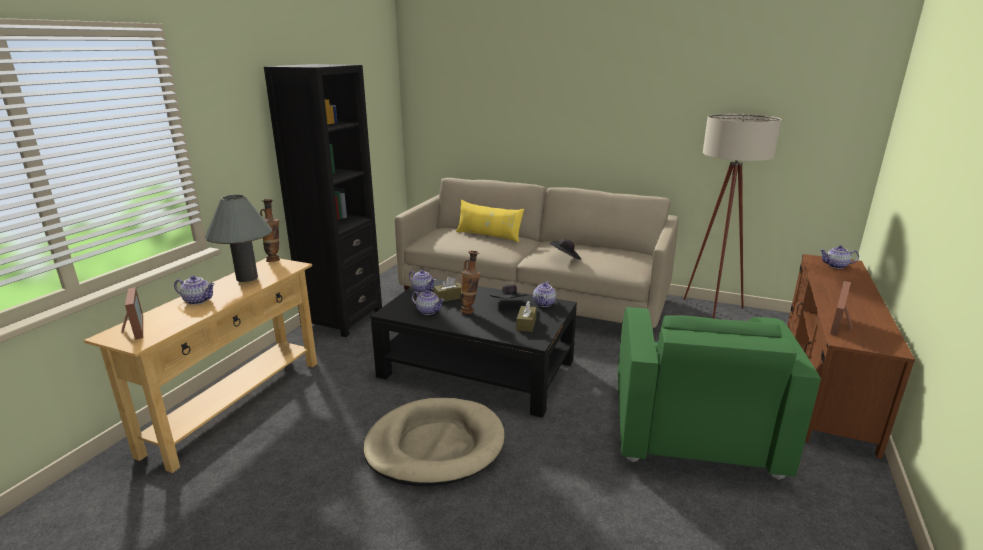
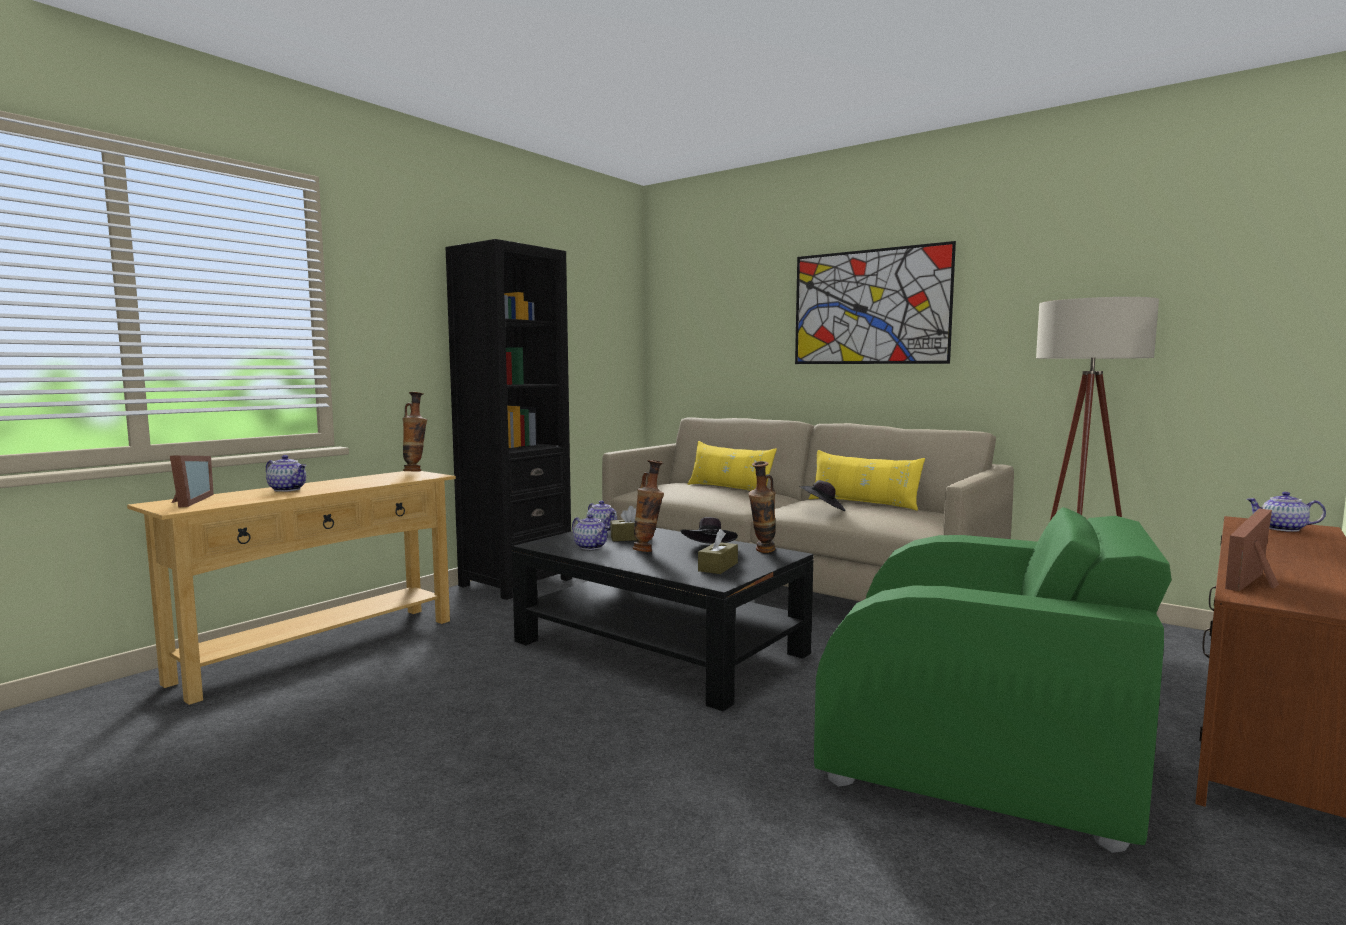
camera: 15 degrees right, 15 degrees down
grey table lamp [205,194,272,282] -> none
beige dog bed [363,398,504,486] -> none
teapot [533,281,556,307] -> vase [748,461,776,553]
green armchair [617,307,821,480] -> green armchair turned 90 degrees counterclockwise [814,507,1172,853]
none -> picture [795,241,956,364]
none -> yellow pillow [809,450,925,511]

